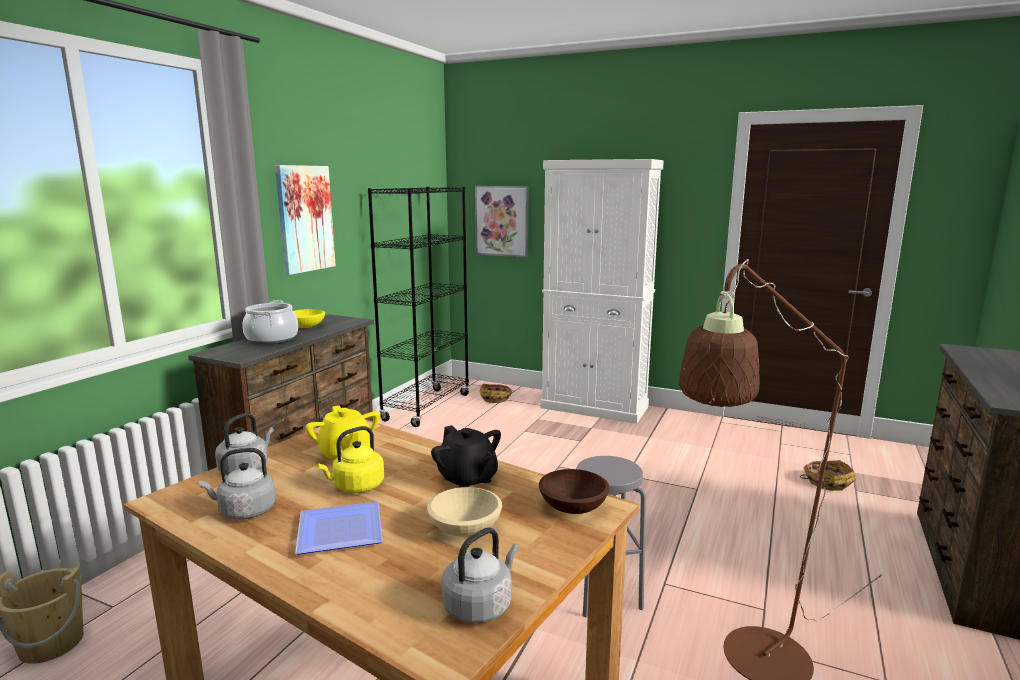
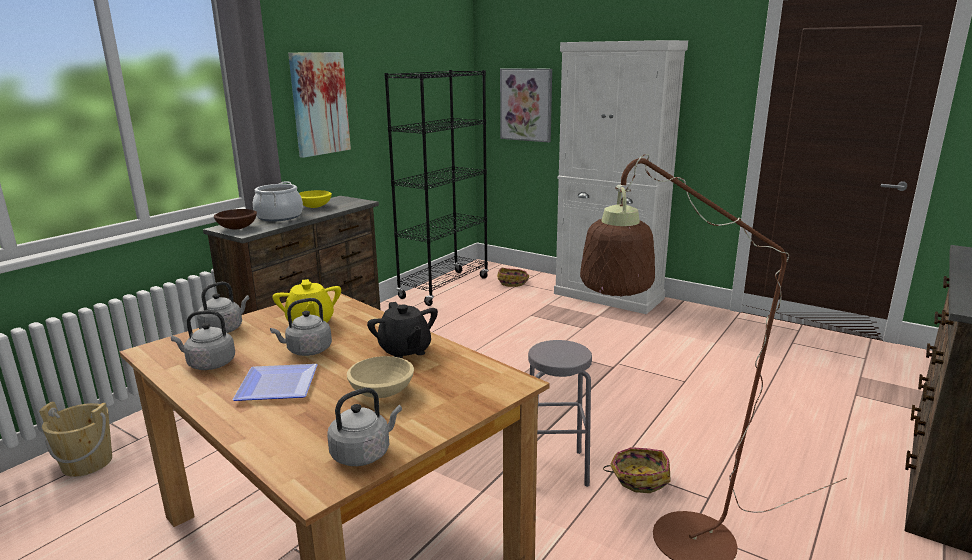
camera: 10 degrees right, 5 degrees up
yellow kettle [317,426,384,493] -> grey kettle [270,298,332,356]
brown bowl [539,469,610,514] -> brown bowl moved to [214,209,257,230]
basket [800,460,856,491] -> basket moved to [603,447,671,493]

